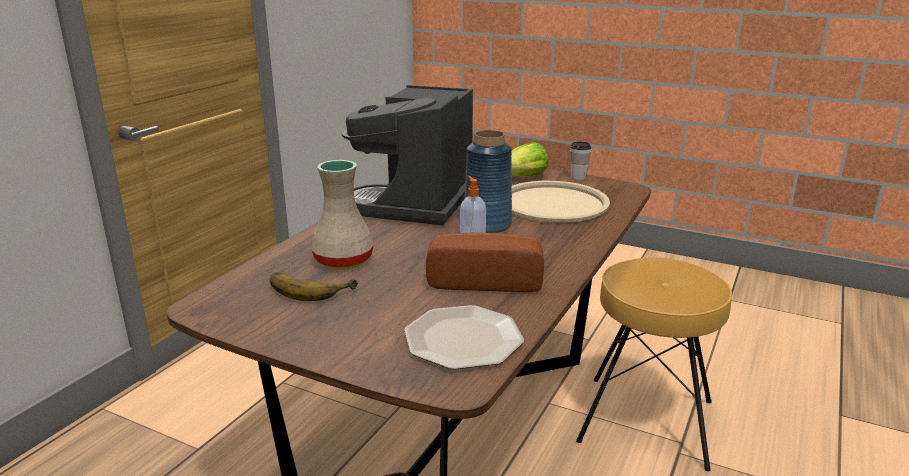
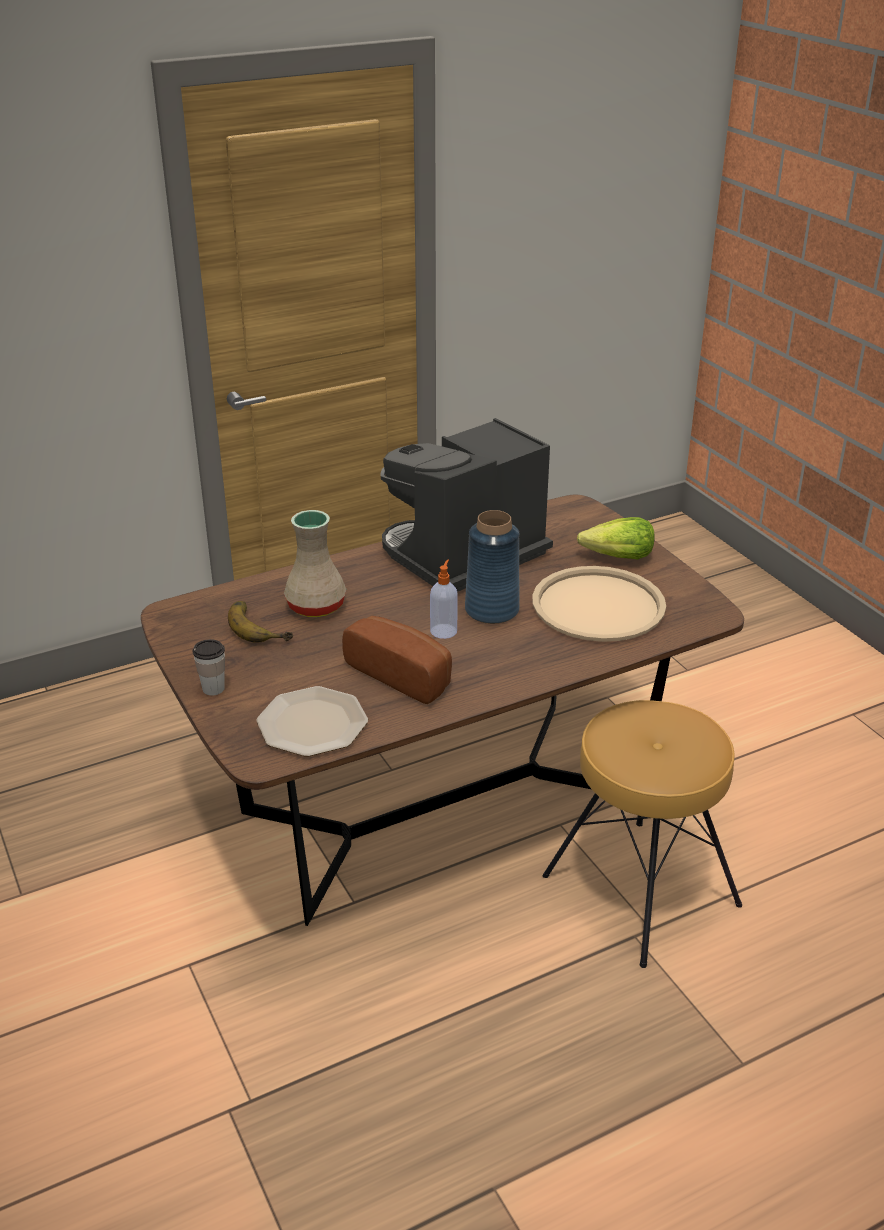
camera: 35 degrees right, 10 degrees up
cup [570,141,591,180] -> cup moved to [192,639,225,695]

